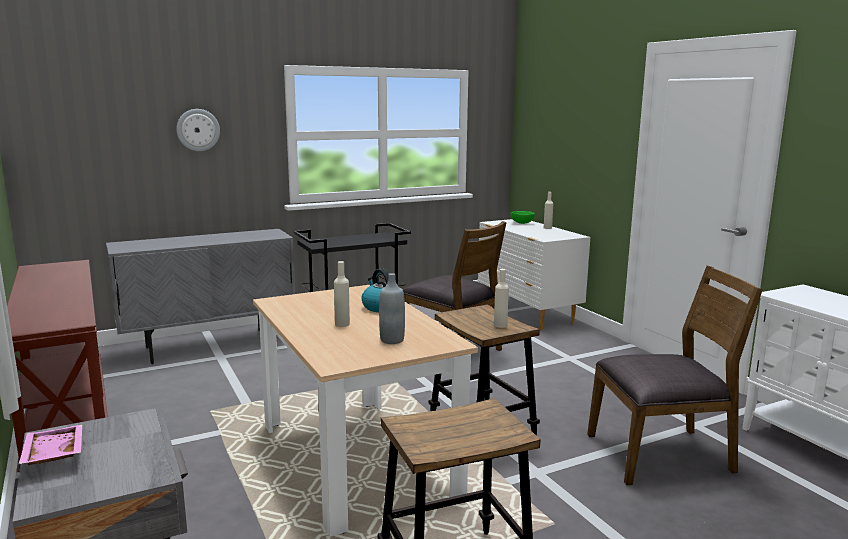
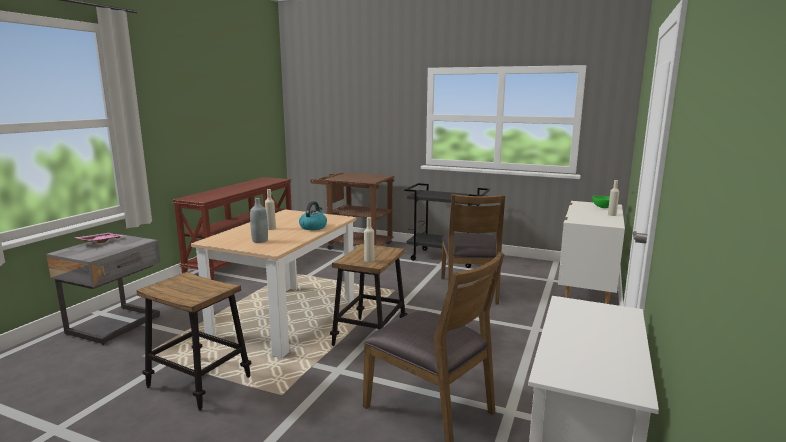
camera: 50 degrees right, 0 degrees up
grey cabinet [106,229,295,364] -> brown cart [310,172,395,250]
wall clock [176,109,220,151] -> none

